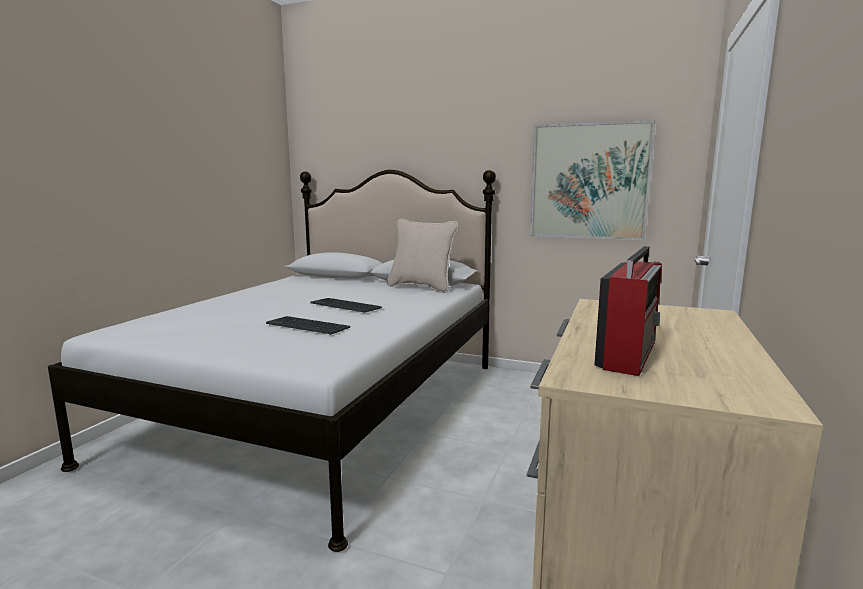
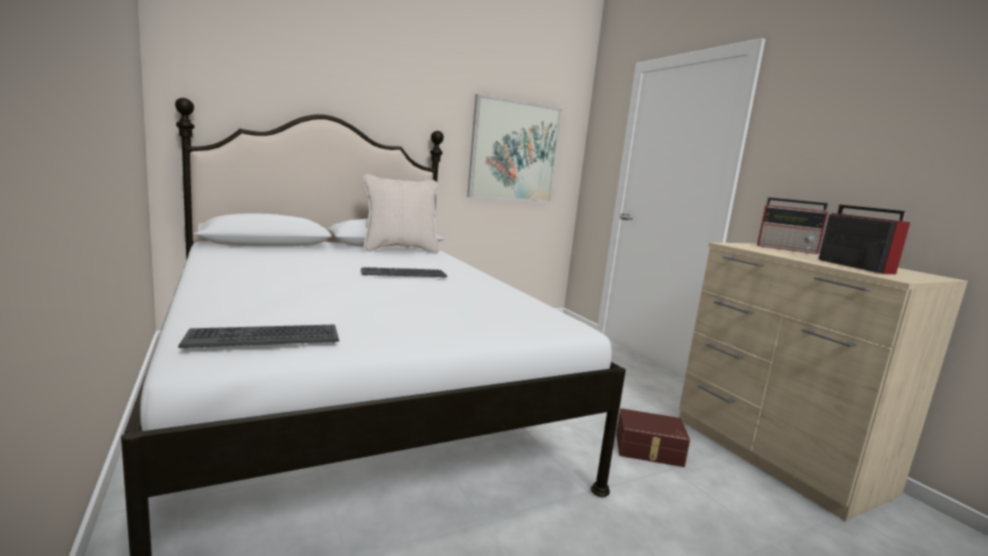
camera: 50 degrees left, 0 degrees up
keyboard [266,316,350,335] -> keyboard moved to [178,324,339,348]
none -> brown storage box [616,409,690,467]
none -> radio [757,197,828,254]

